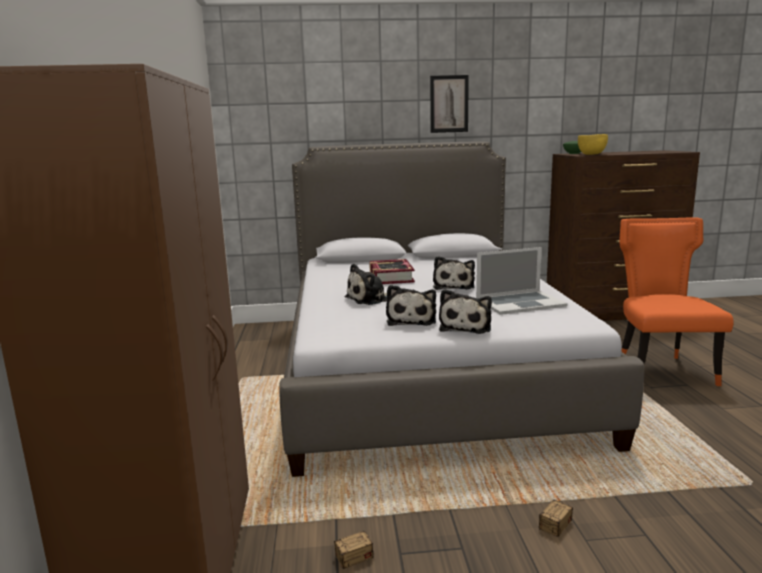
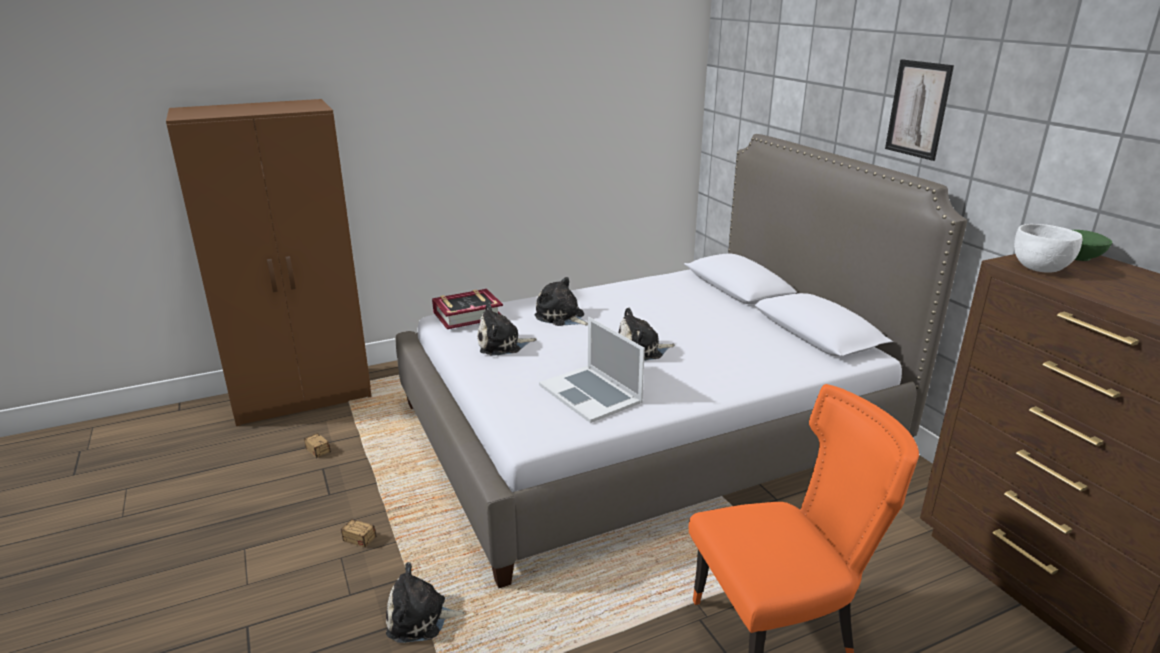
camera: 70 degrees right, 10 degrees up
book [369,259,415,284] -> book moved to [432,289,503,329]
plush toy [439,289,492,334] -> plush toy moved to [386,562,465,643]
yellow bowl [578,134,608,155] -> white bowl [1014,224,1082,273]

